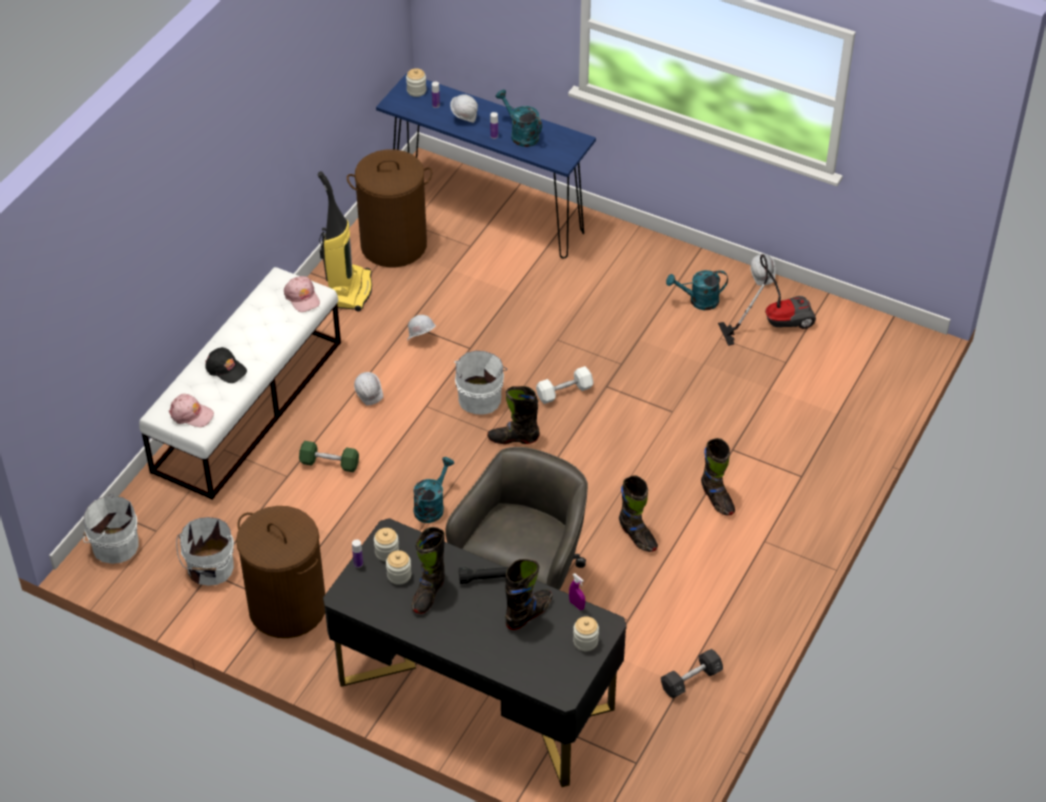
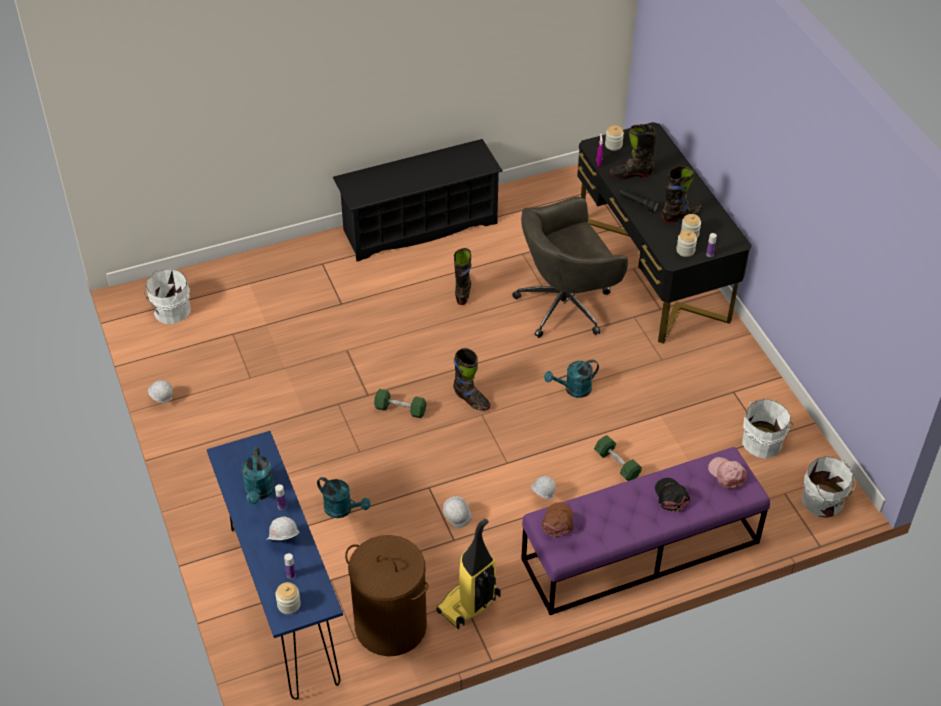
camera: 140 degrees left, 0 degrees up
white bench [139,267,341,500] -> purple bench [521,447,770,615]
brown laundry basket [236,506,325,638] -> none
pink cap [284,276,320,312] -> brown cap [542,502,573,538]
white bucket [454,351,507,415] -> white bucket moved to [144,269,191,324]
white dumbbell [536,366,593,404] -> green dumbbell [374,389,426,418]
black dumbbell [661,649,723,698] -> none
turquoise watering can [666,270,728,310] -> turquoise watering can moved to [317,477,371,518]
black boot [701,438,735,515] -> none
vacuum cleaner [718,254,816,346] -> none
none -> black shoe rack [333,139,503,261]

